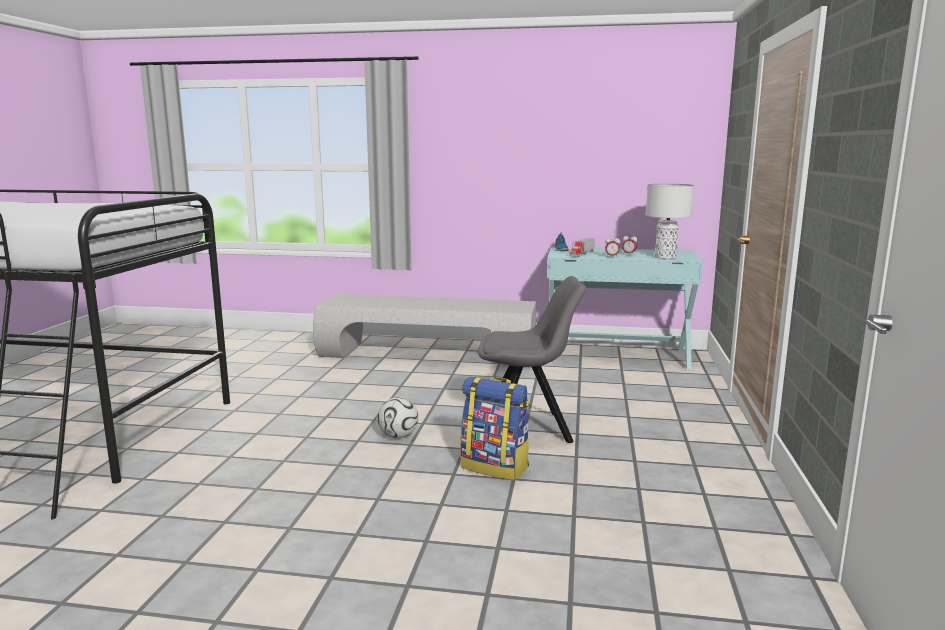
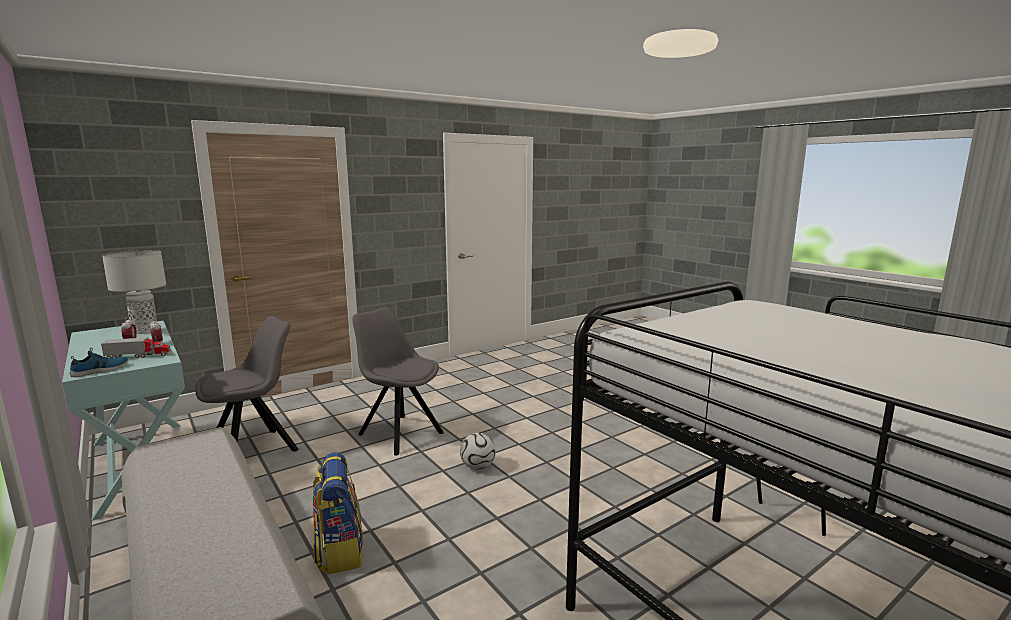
camera: 135 degrees left, 0 degrees up
backpack [460,376,529,480] -> backpack moved to [312,452,363,575]
none -> grey chair [195,316,298,452]

